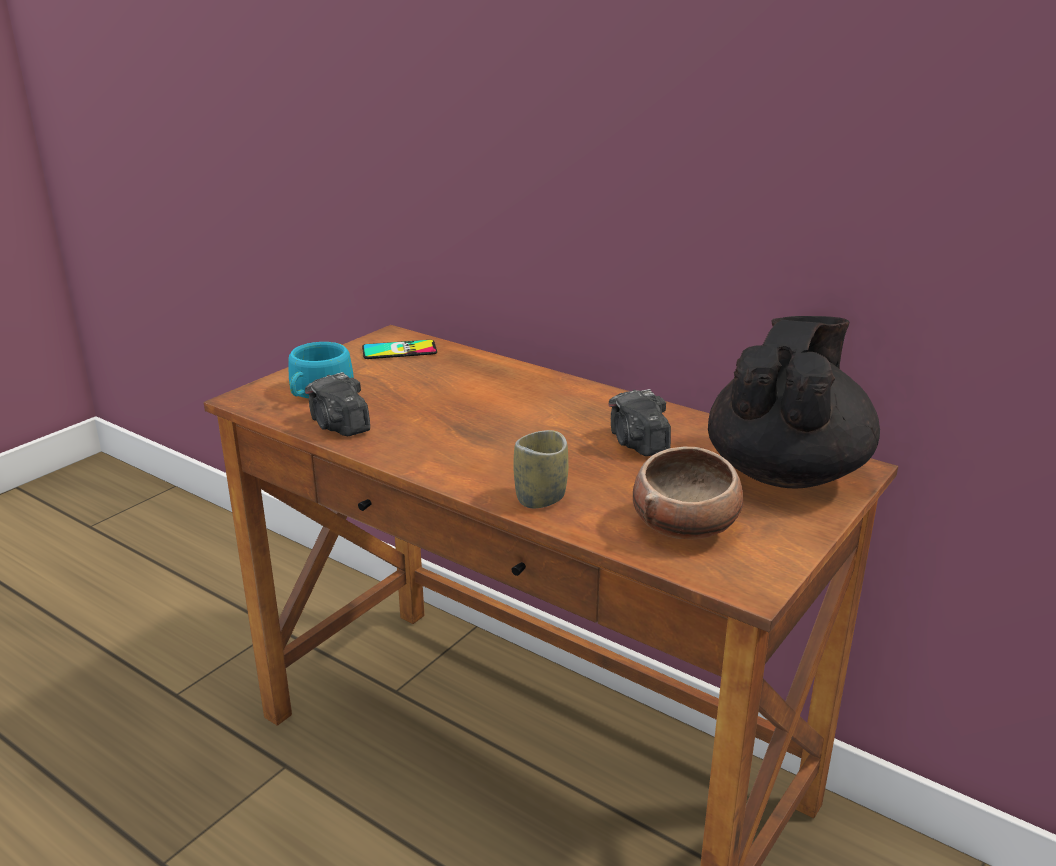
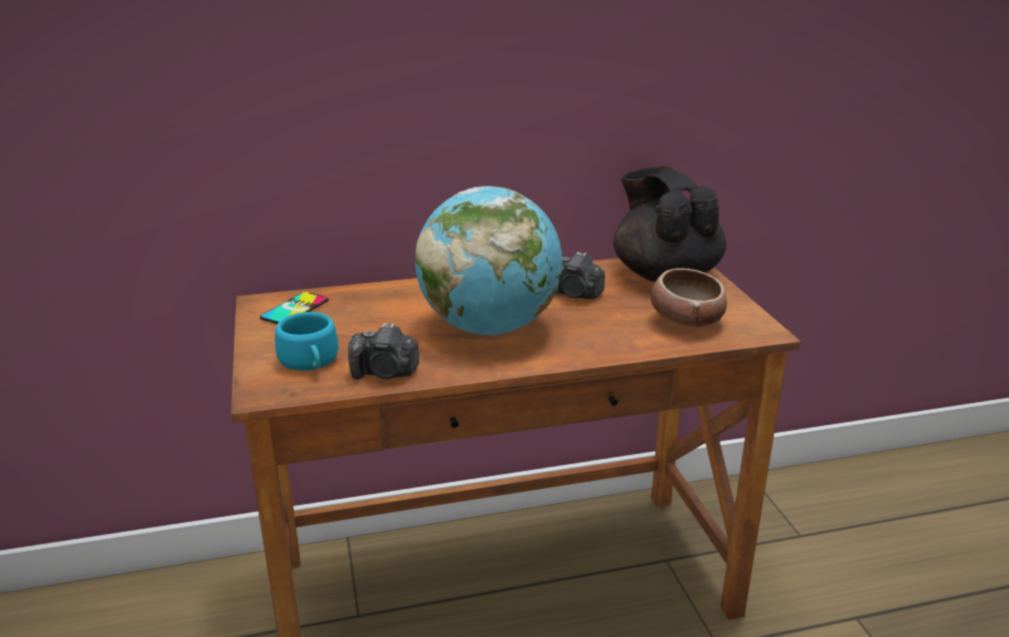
camera: 50 degrees left, 0 degrees up
cup [513,430,568,508] -> none
none -> globe [415,186,562,335]

